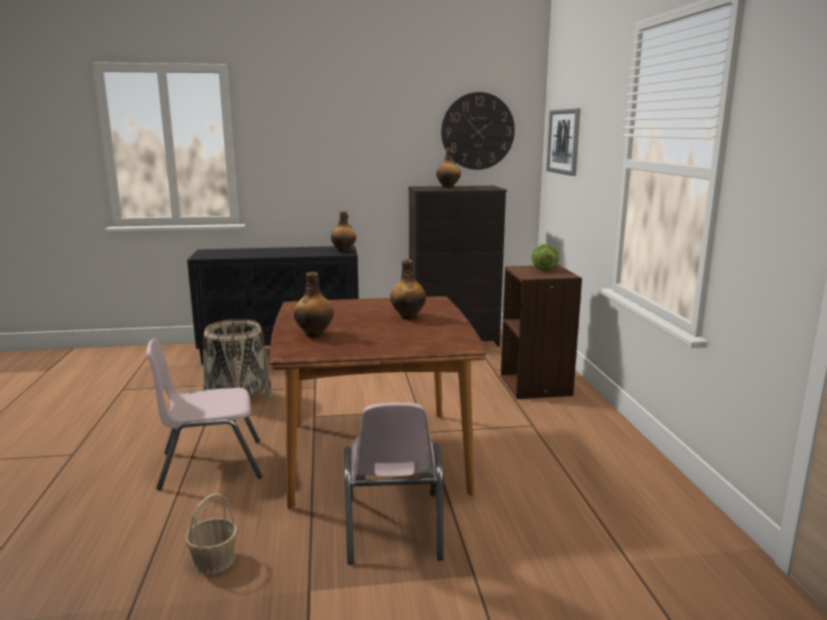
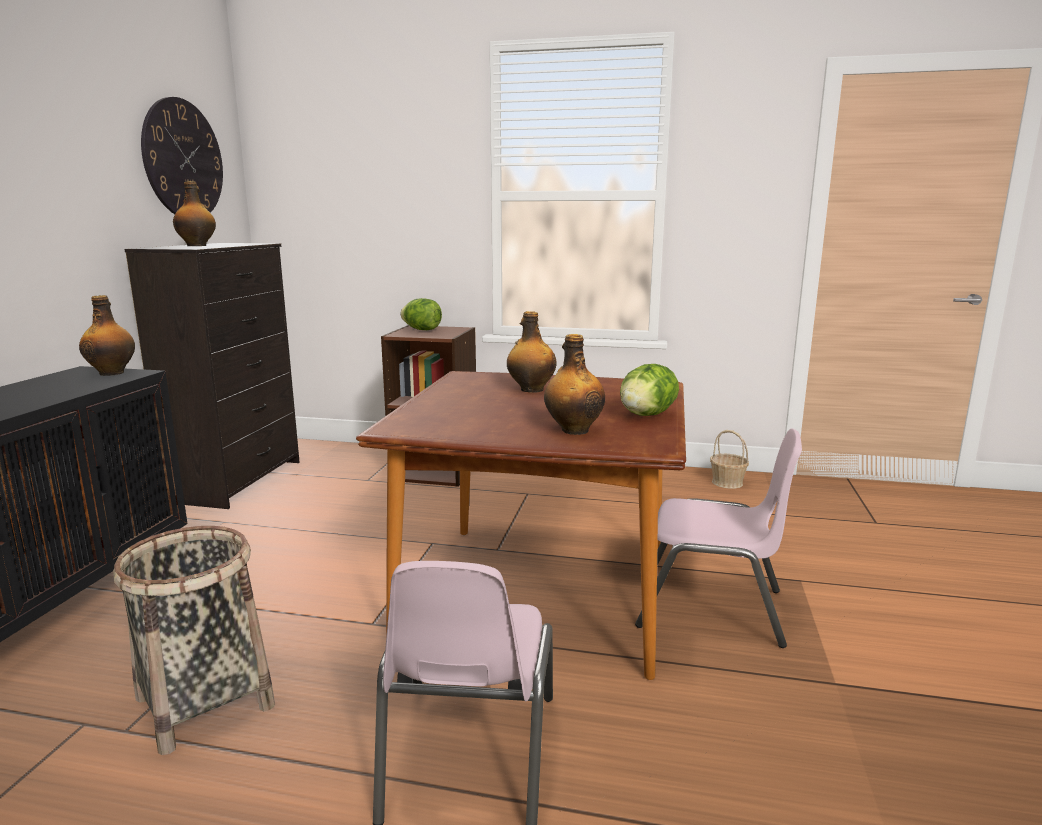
camera: 70 degrees left, 0 degrees up
basket [185,493,237,574] -> basket moved to [710,430,749,489]
picture [546,108,581,176] -> none
none -> lettuce [620,364,679,416]

